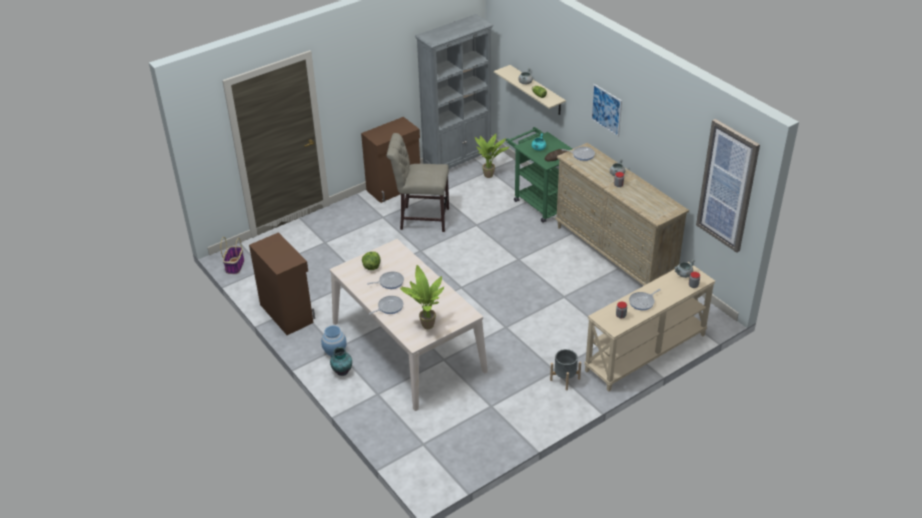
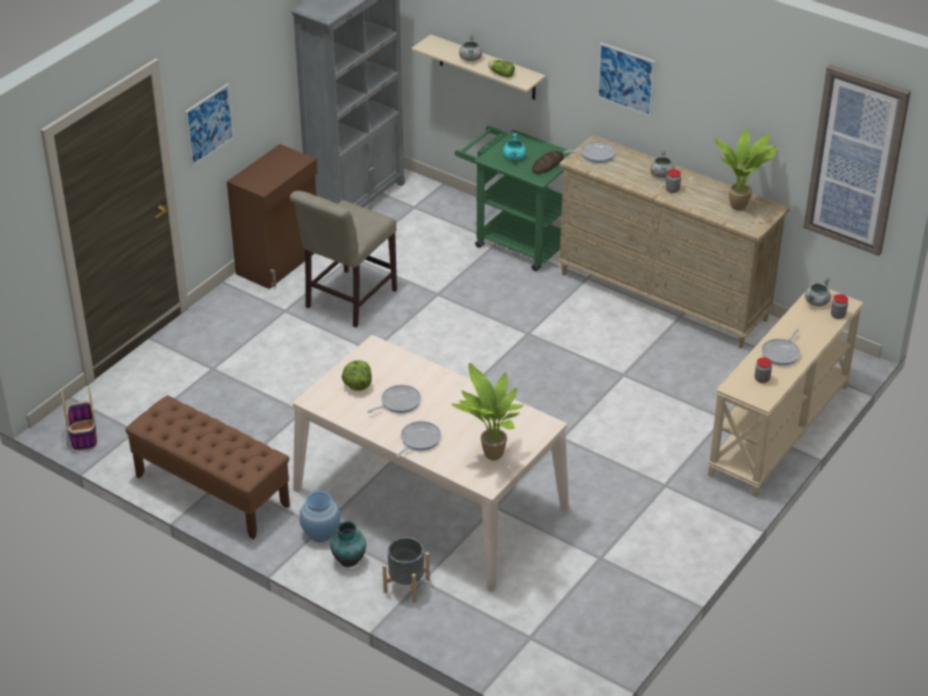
camera: 20 degrees left, 0 degrees up
brown cabinet [249,232,315,335] -> brown bench [125,395,290,539]
beige chair [387,133,449,232] -> beige chair turned 45 degrees counterclockwise [290,191,397,328]
potted plant [475,134,509,178] -> potted plant moved to [715,128,778,211]
grey planter [550,349,581,391] -> grey planter moved to [382,537,430,603]
none -> picture [185,83,234,167]

